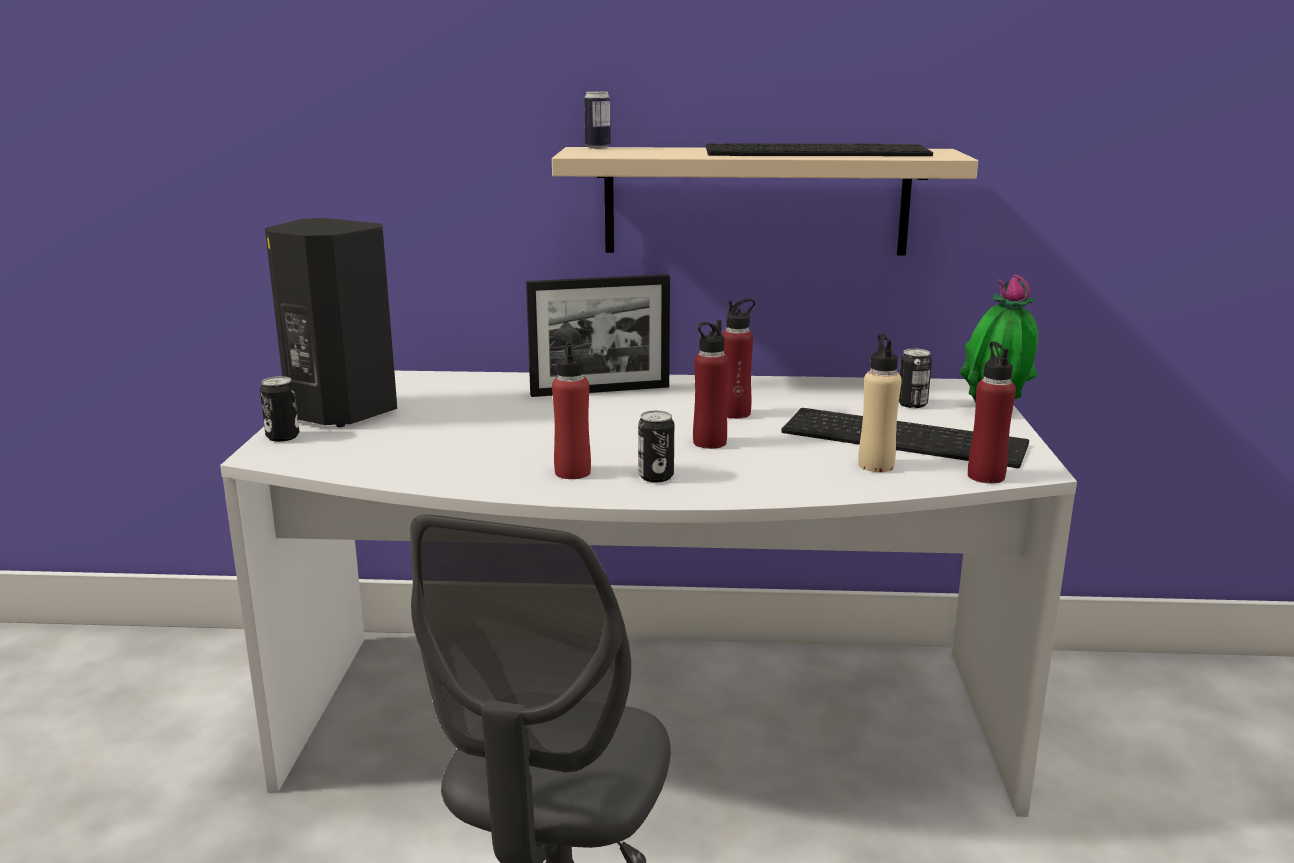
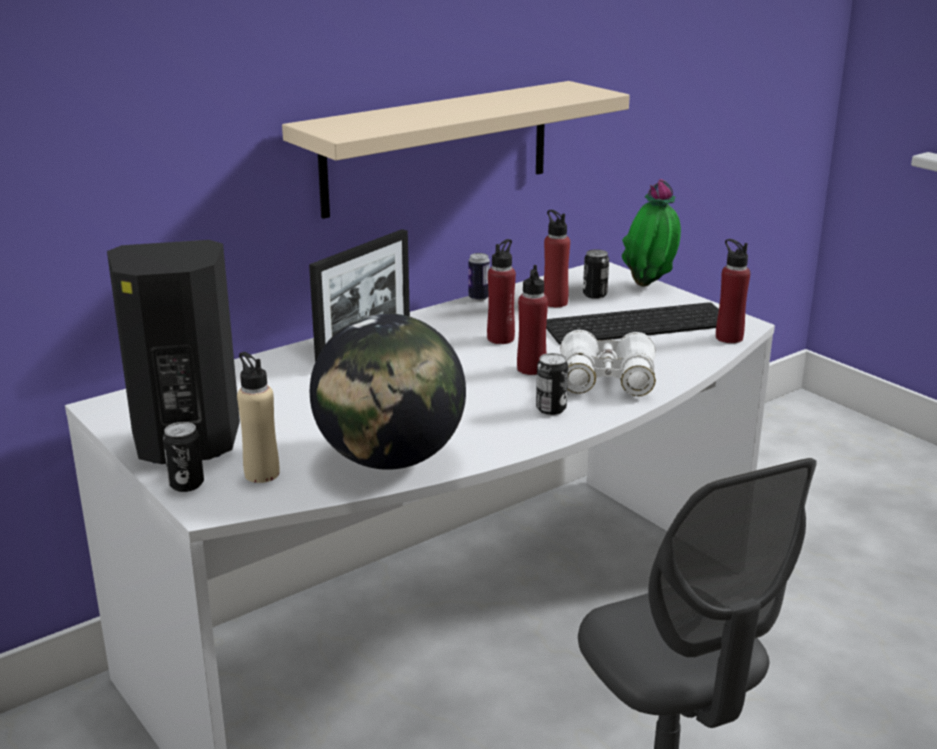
camera: 40 degrees left, 5 degrees up
red bottle [552,339,591,479] -> red bottle moved to [544,210,570,307]
can [584,91,611,149] -> can moved to [468,253,490,301]
keyboard [706,143,933,156] -> none
beige bottle [858,334,902,472] -> beige bottle moved to [237,352,279,483]
none -> globe [310,313,466,470]
none -> white binoculars [560,330,656,396]

